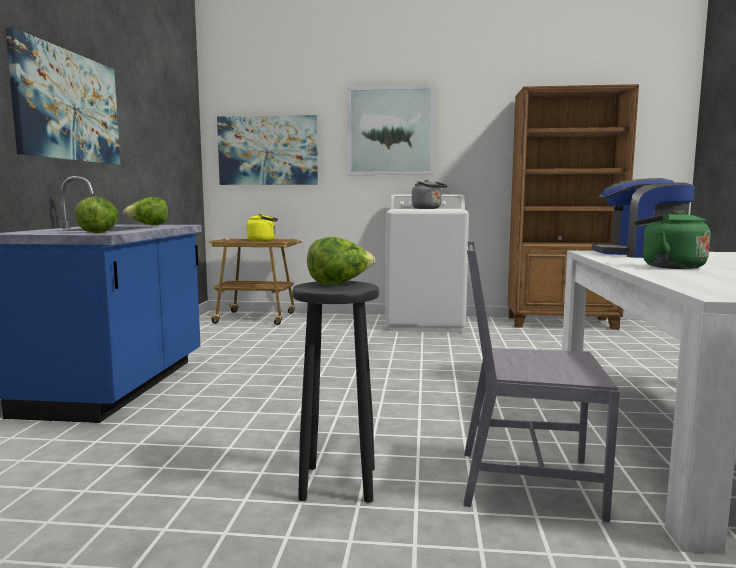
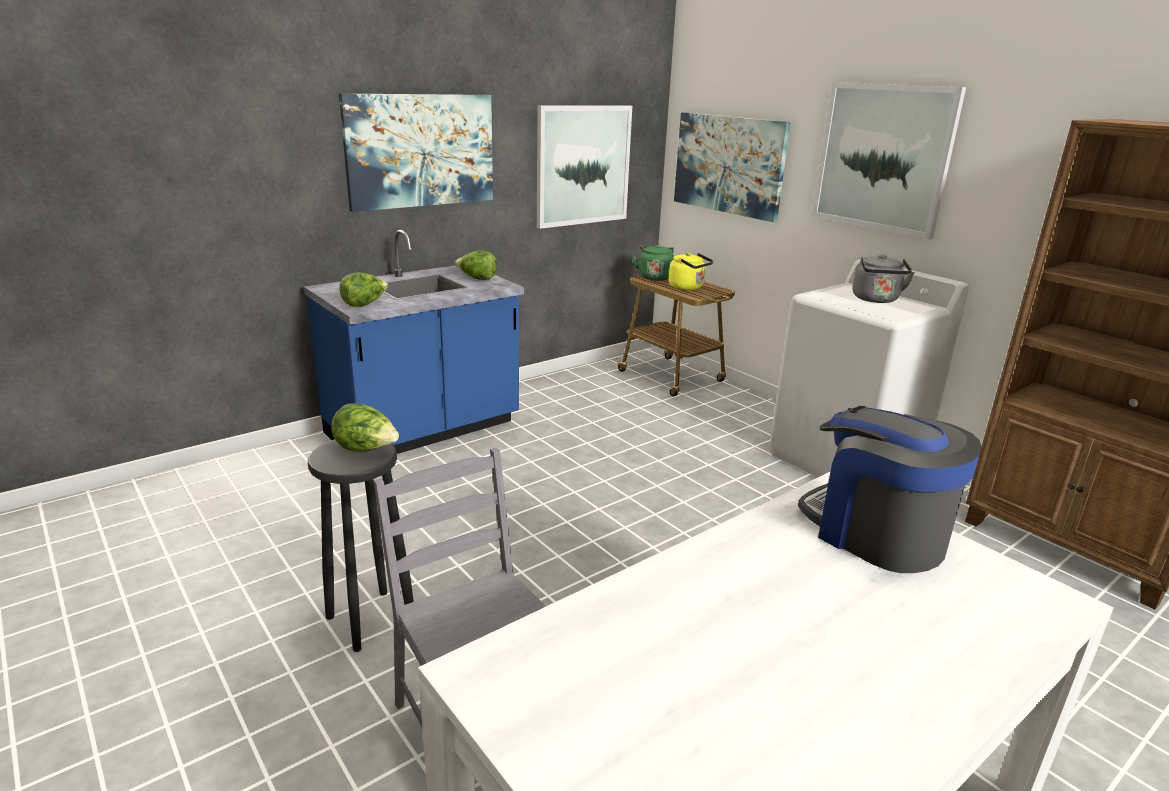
camera: 45 degrees right, 15 degrees up
green kettle [634,210,710,269] -> green kettle moved to [632,244,674,281]
none -> picture [537,106,632,229]

